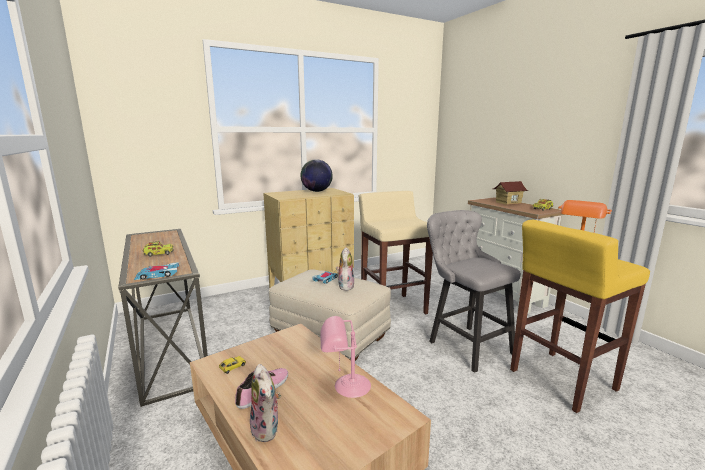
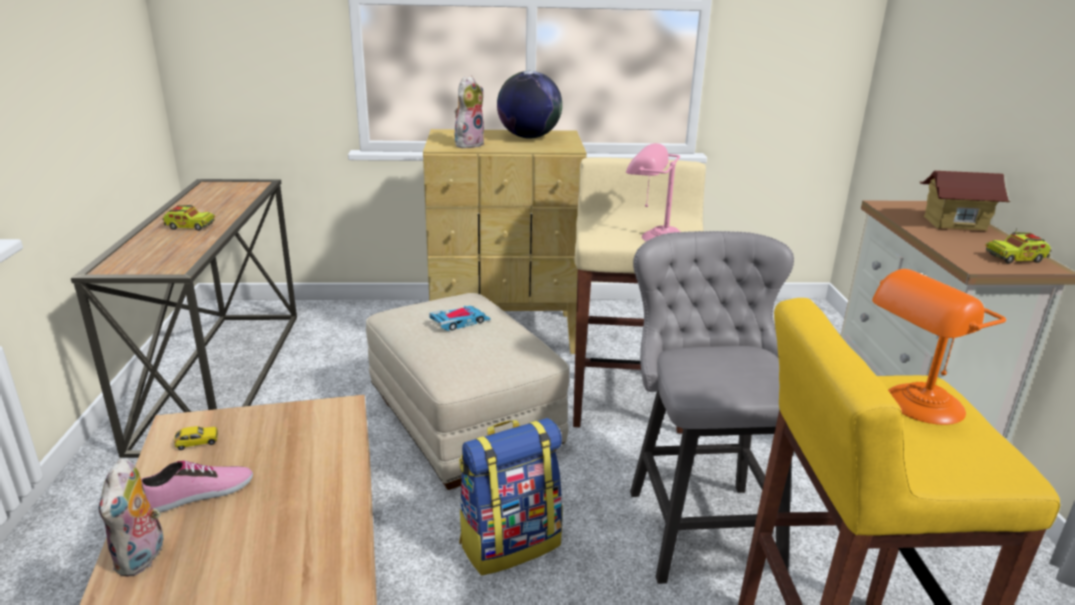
camera: 25 degrees right, 10 degrees up
toy car [134,262,179,280] -> none
pink table lamp [320,316,371,398] -> pink table lamp moved to [626,143,680,242]
plush toy [336,247,354,291] -> plush toy moved to [454,76,485,148]
none -> backpack [459,418,563,575]

